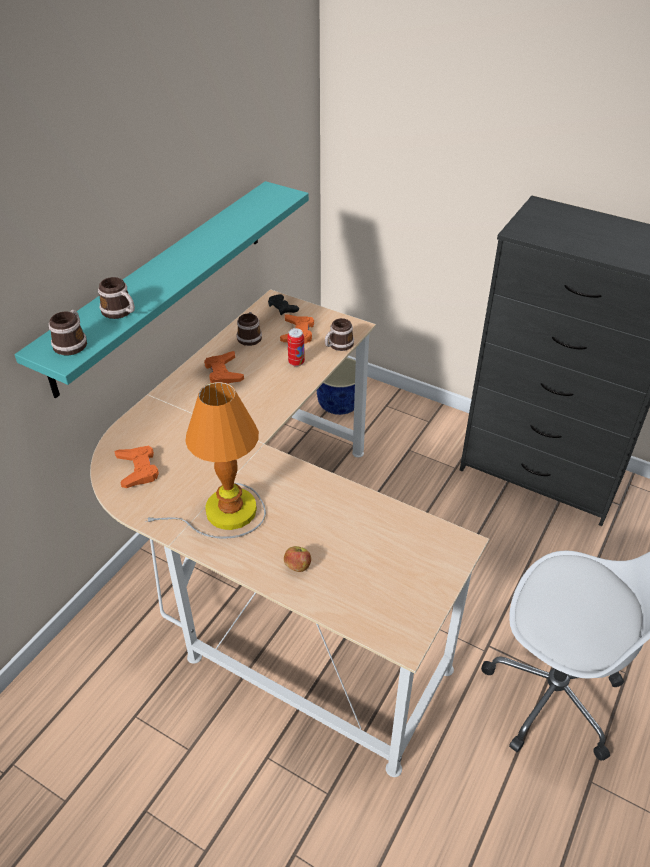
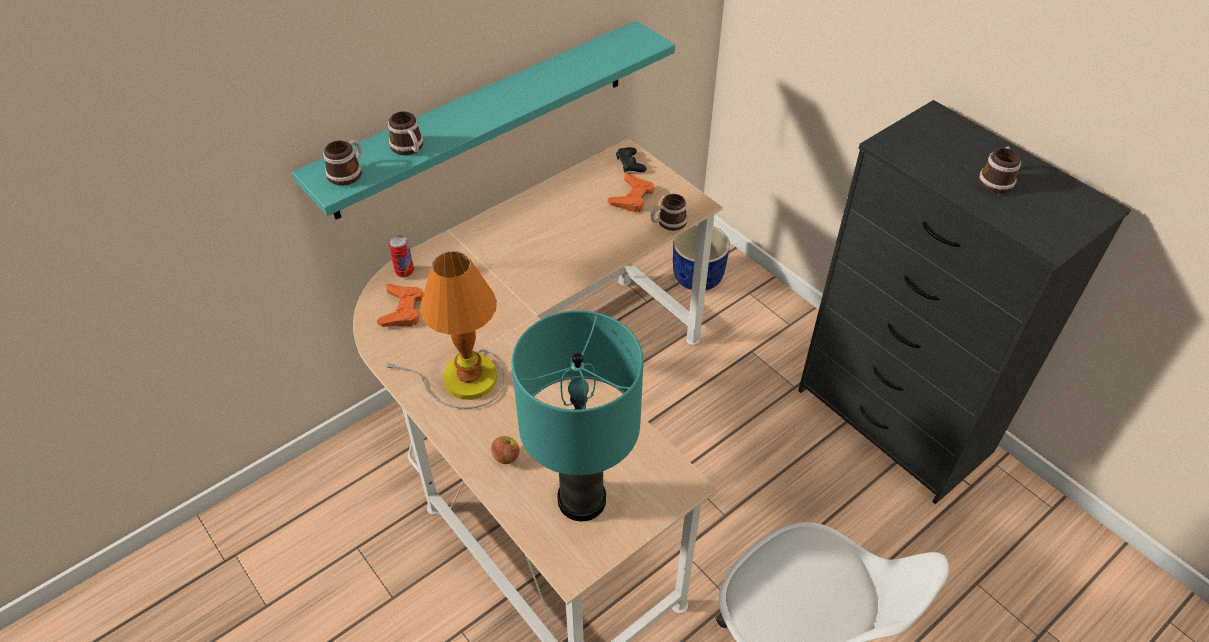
camera: 20 degrees right, 5 degrees up
orange game controller [204,351,244,384] -> none
mug [237,312,262,346] -> mug moved to [978,146,1021,194]
can [287,328,305,367] -> can moved to [389,235,414,278]
none -> turquoise table lamp [511,310,644,521]

